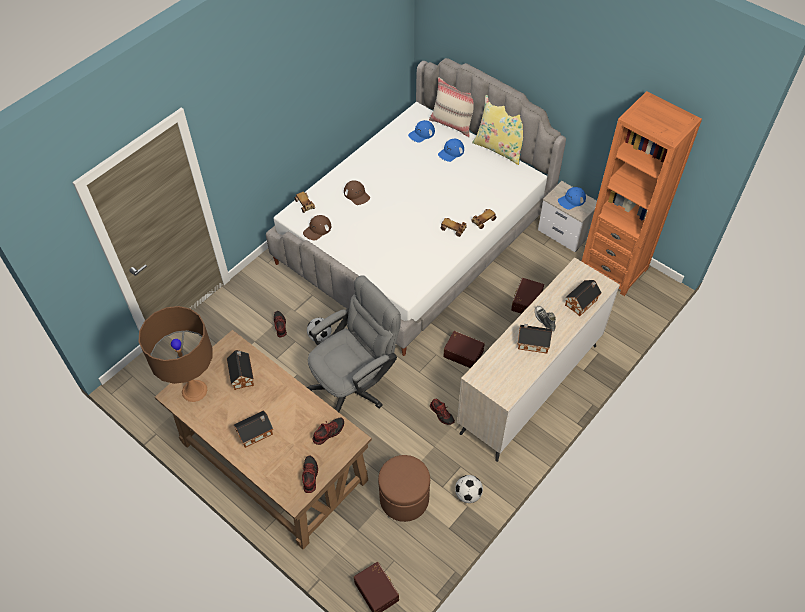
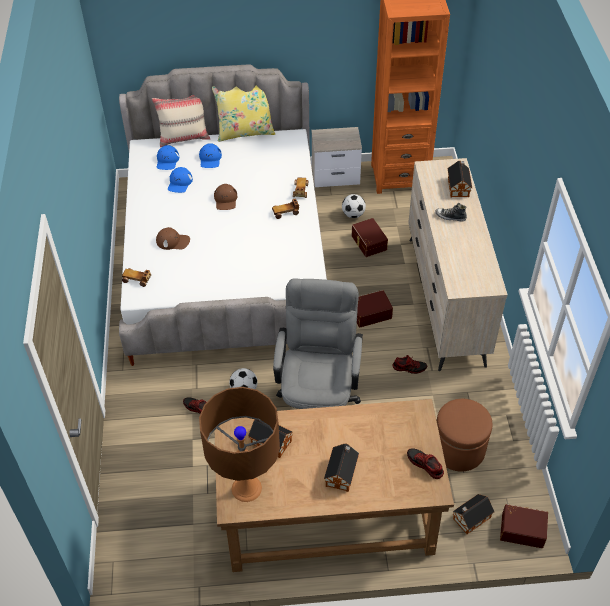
camera: 45 degrees left, 5 degrees down
brown cap [303,215,331,241] -> brown cap moved to [214,184,237,210]
shoe [313,417,344,445] -> none
football [455,475,483,503] -> football moved to [342,194,366,218]
toy house [518,324,552,354] -> toy house moved to [452,494,494,534]
blue cap [558,187,586,210] -> blue cap moved to [168,167,193,193]

